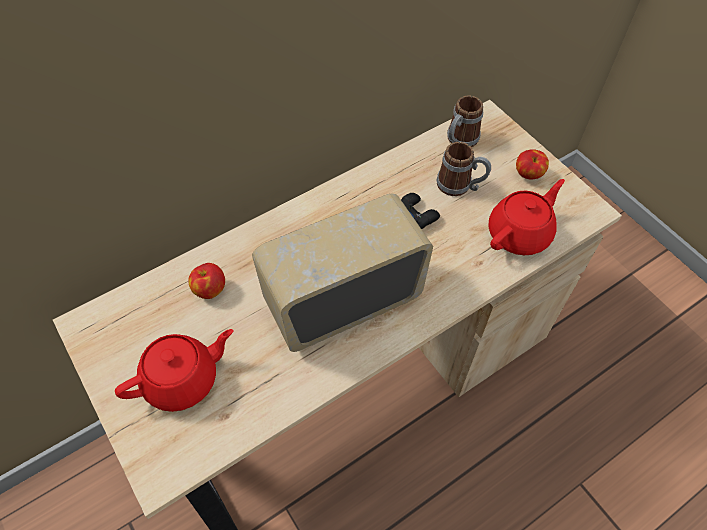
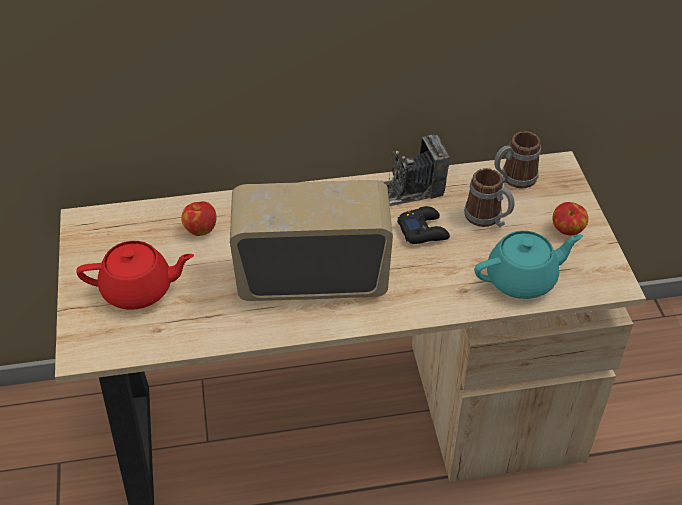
camera: 25 degrees right, 10 degrees down
red teapot [489,179,565,255] -> turquoise teapot [474,231,583,299]
none -> camera [381,135,450,206]

